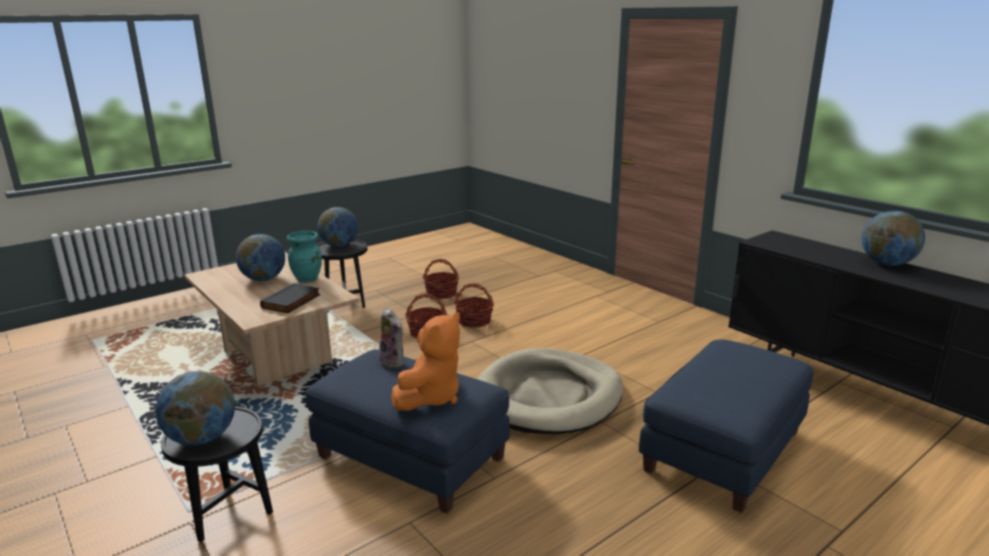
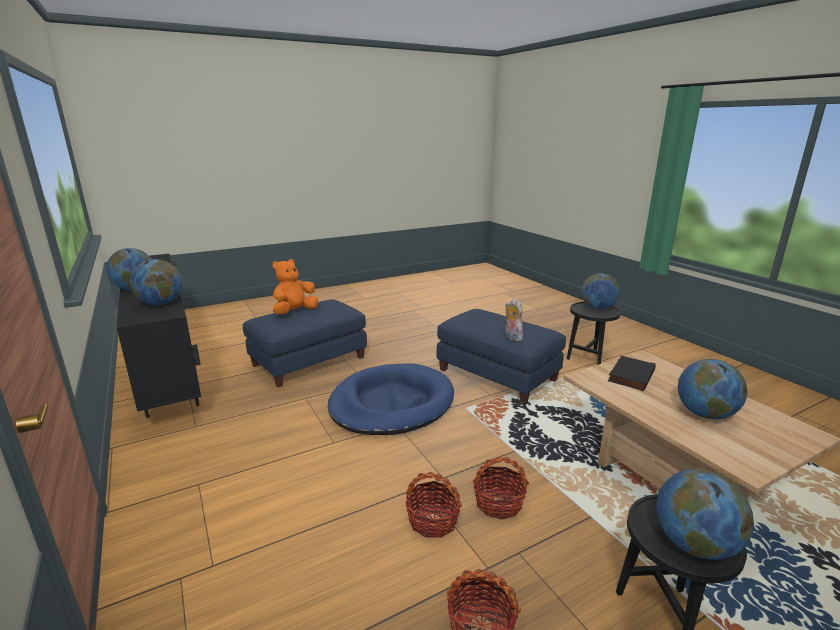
camera: 170 degrees left, 0 degrees up
turquoise vase [287,231,322,283] -> none
orange plush toy [391,312,460,411] -> orange plush toy moved to [272,259,318,315]
beige dog bed [477,348,623,434] -> blue dog bed [328,363,454,435]
none -> globe [130,259,182,305]

